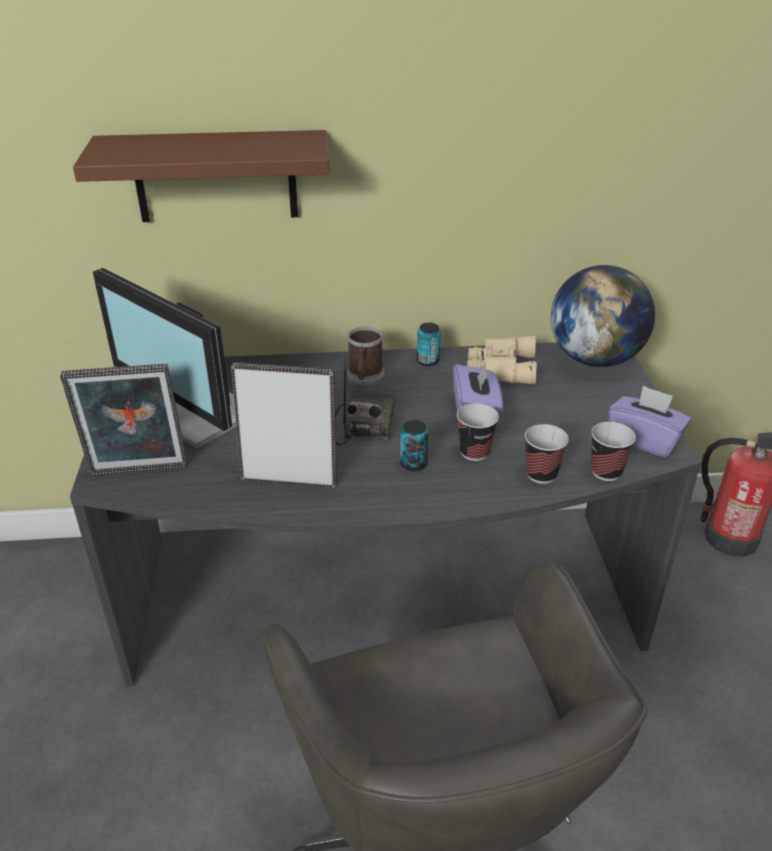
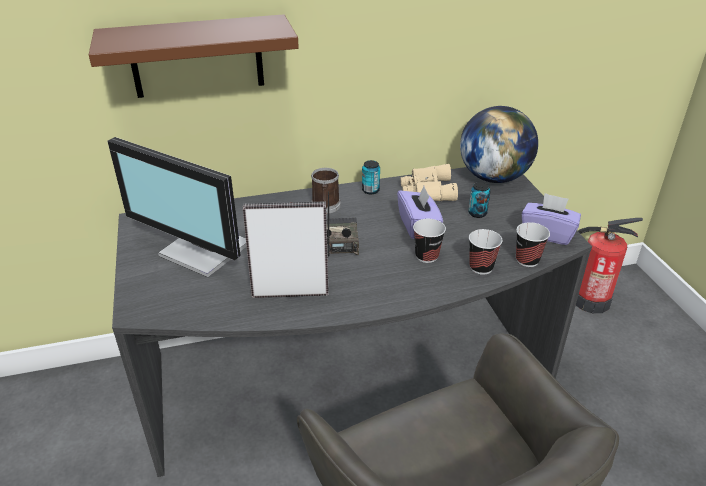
camera: 10 degrees left, 0 degrees up
picture frame [60,364,187,476] -> none
can [400,420,428,471] -> can moved to [468,182,491,218]

